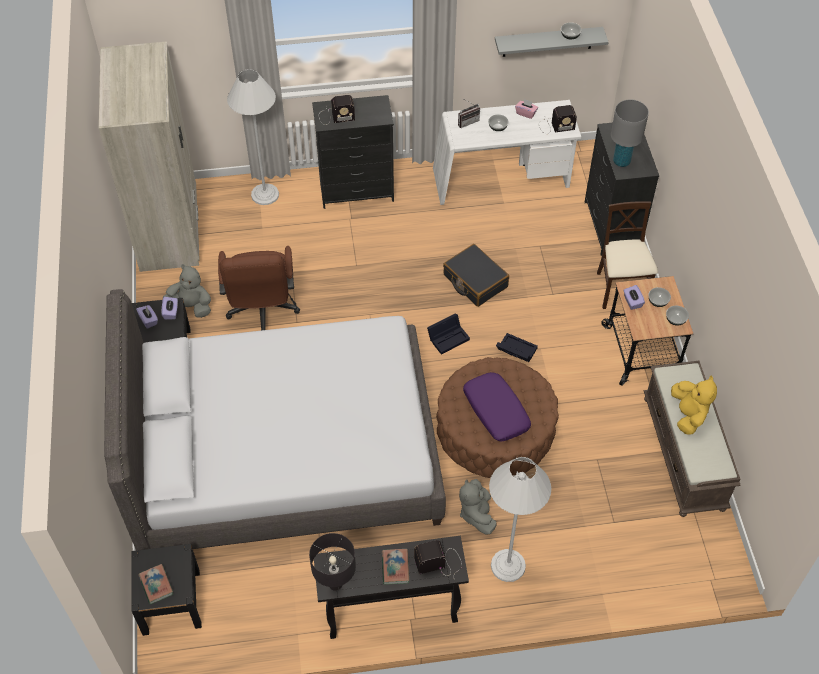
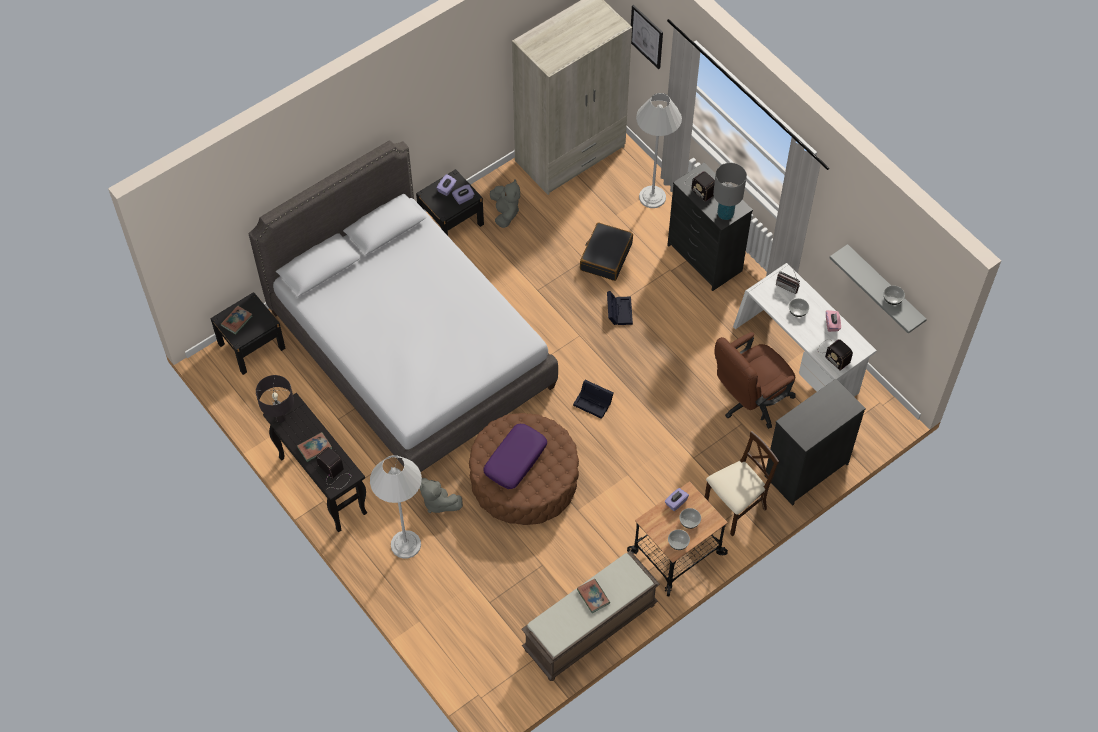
camera: 60 degrees right, 5 degrees up
brown office chair [218,246,300,330] -> brown office chair moved to [714,332,795,429]
black suitcase [443,244,509,307] -> black suitcase moved to [580,222,633,281]
grey plush toy [459,479,497,535] -> grey plush toy turned 105 degrees counterclockwise [420,478,463,513]
black storage box [496,333,538,362] -> black storage box moved to [607,291,633,325]
grey table lamp [611,99,649,167] -> grey table lamp moved to [713,163,747,220]
yellow plush toy [671,375,717,435] -> book [577,579,610,613]
none -> picture [631,5,663,69]

